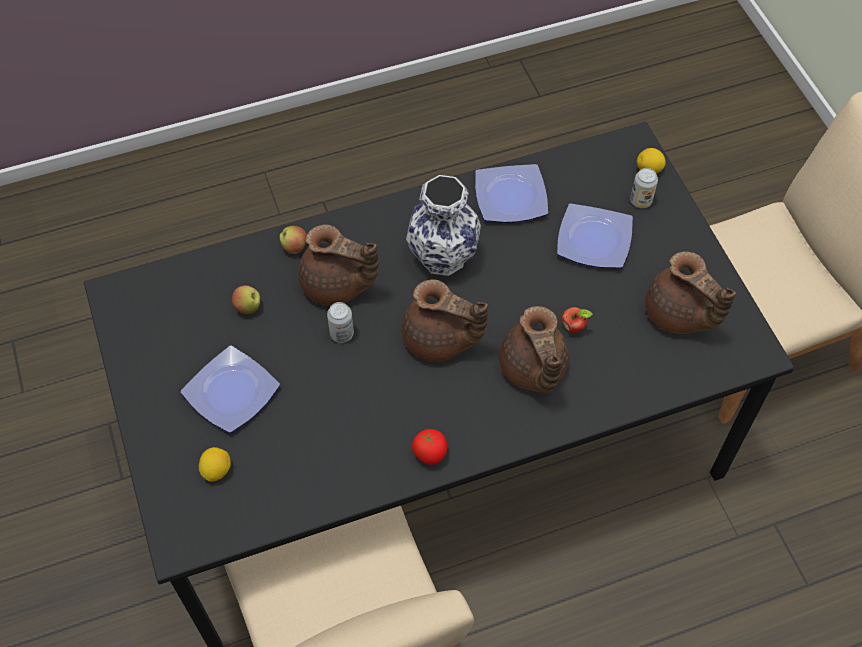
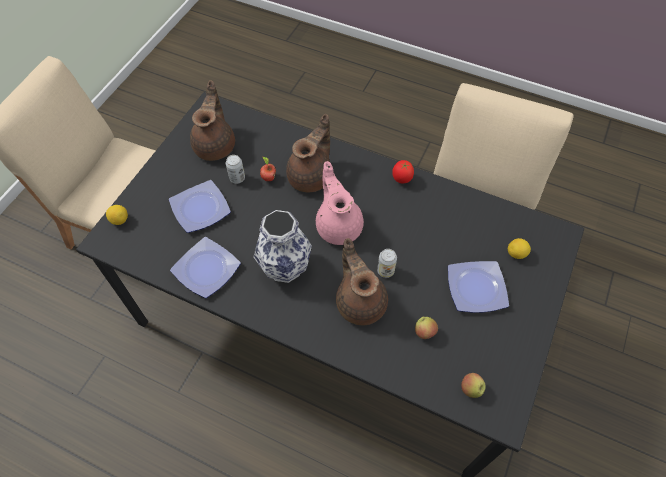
camera: 135 degrees left, 0 degrees up
apple [279,226,307,254] -> apple moved to [461,373,486,398]
brown teapot [401,279,488,362] -> pink teapot [316,161,364,245]
can [630,168,658,208] -> can moved to [226,155,245,184]

